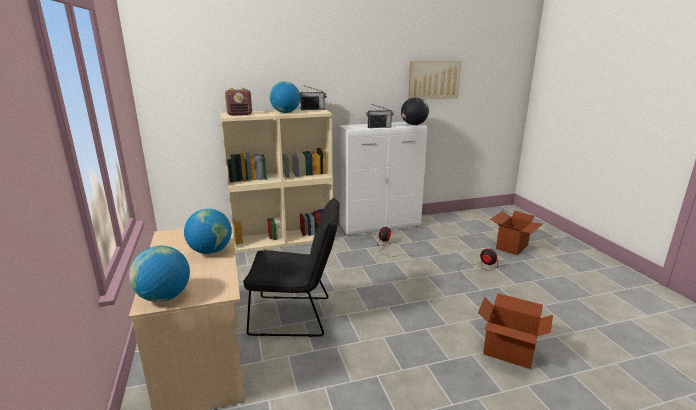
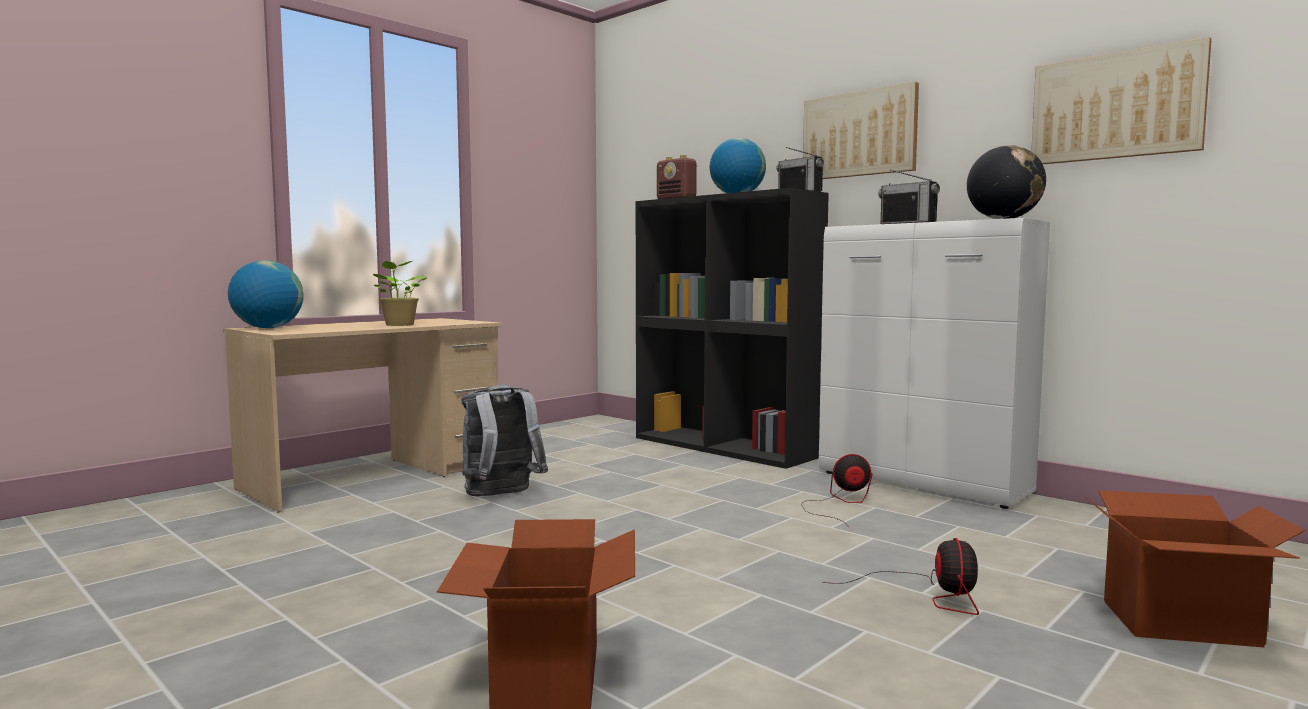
camera: 60 degrees right, 15 degrees down
globe [184,209,232,254] -> potted plant [373,261,427,326]
beige bookcase [220,109,333,253] -> black bookcase [636,188,829,469]
black chair [243,198,340,337] -> grey backpack [462,384,548,496]
none -> picture [803,82,919,179]

